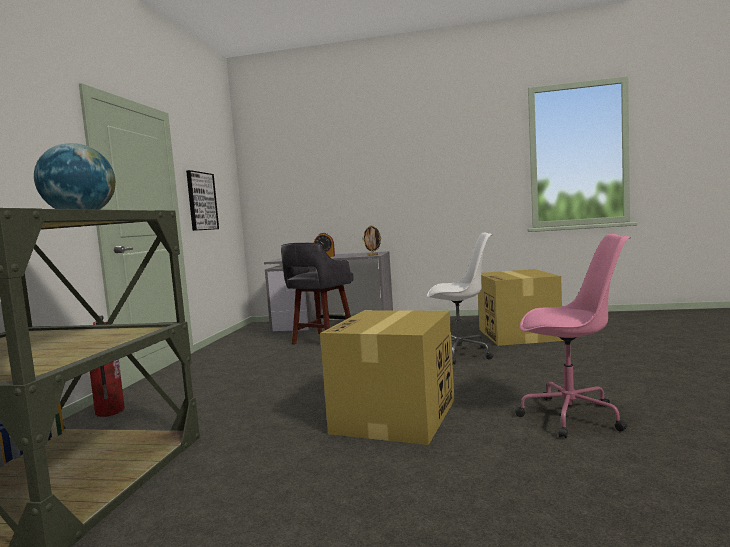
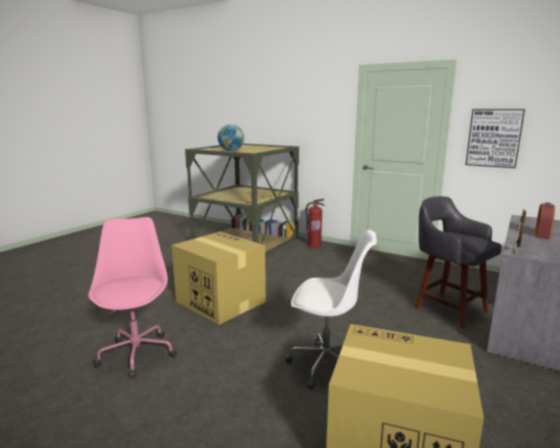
camera: 110 degrees right, 10 degrees up
white office chair [427,233,494,365] -> white office chair turned 105 degrees counterclockwise [285,230,377,390]
pink office chair [515,234,631,438] -> pink office chair turned 135 degrees clockwise [88,217,177,378]

